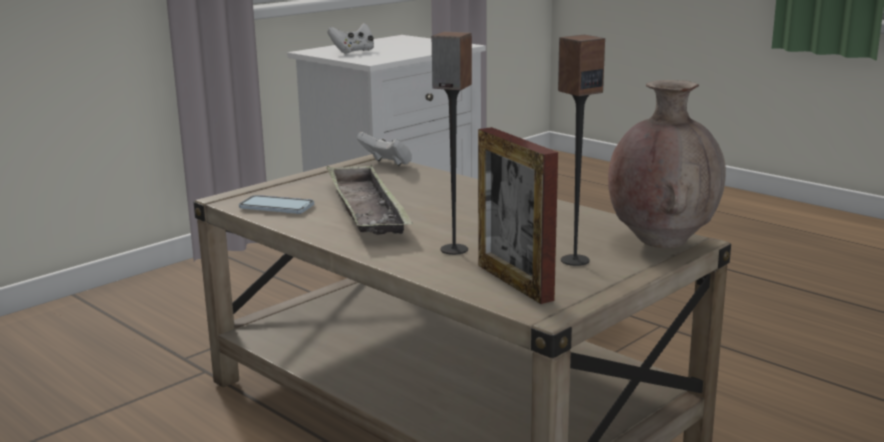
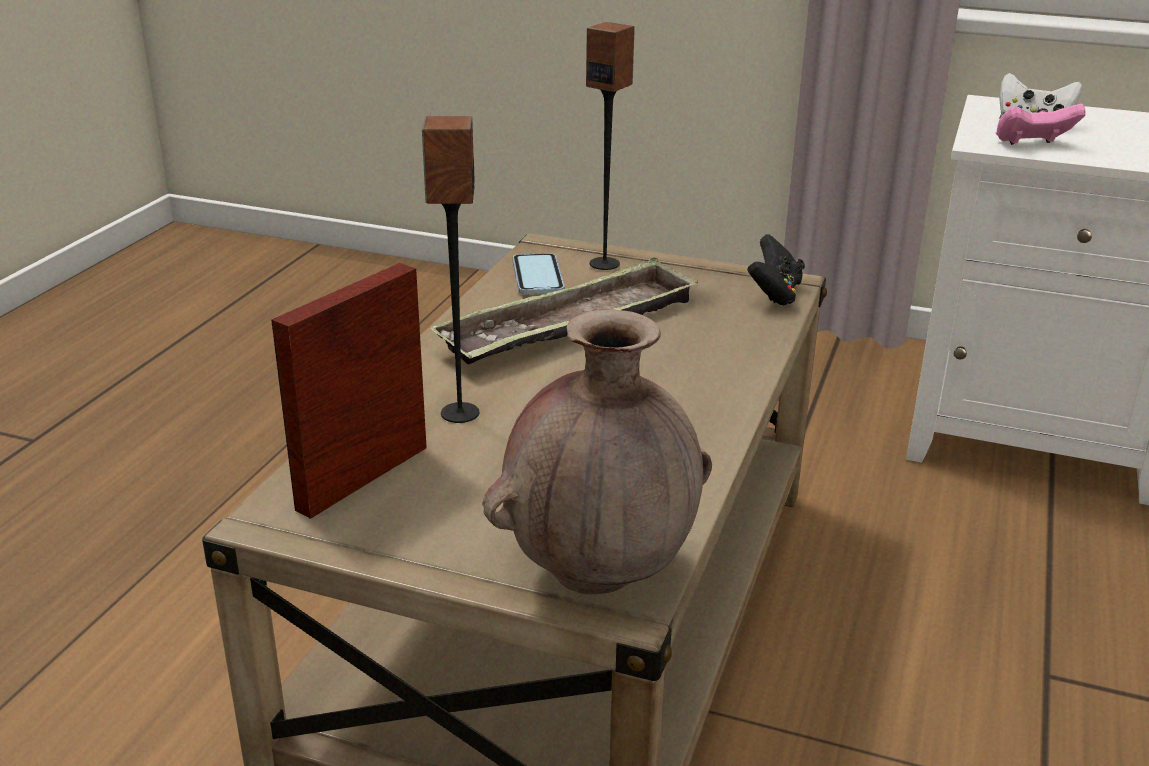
camera: 65 degrees right, 10 degrees up
white game controller [357,132,412,166] -> black game controller [747,234,805,305]
speaker [558,35,605,266] -> speaker moved to [586,22,635,270]
none -> pink game controller [996,104,1086,145]

